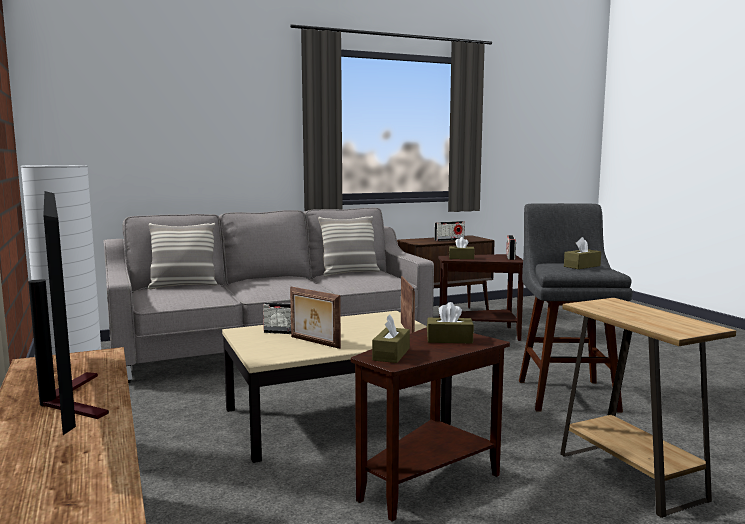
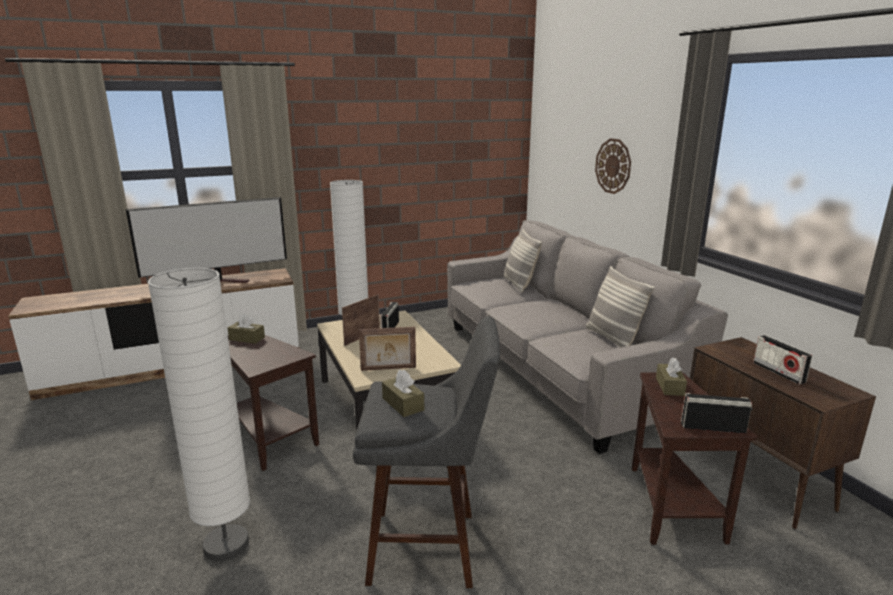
camera: 90 degrees right, 10 degrees up
brown tissue box [427,302,474,343] -> none
brown side table [560,298,736,518] -> white floor lamp [148,268,250,561]
none -> wall clock [595,138,631,194]

